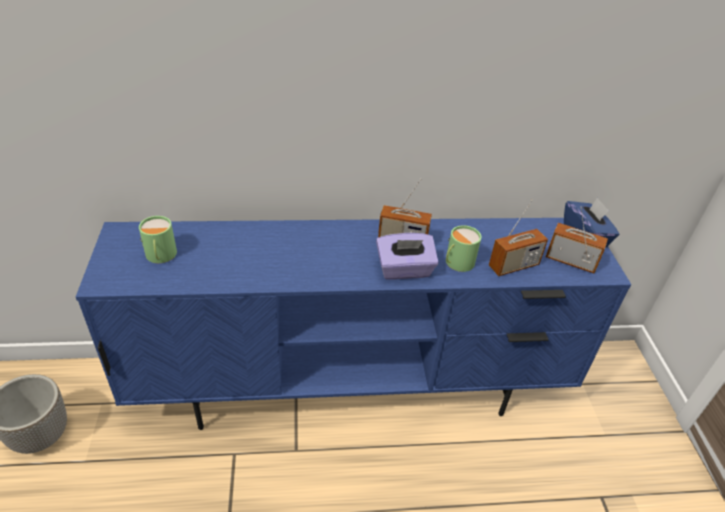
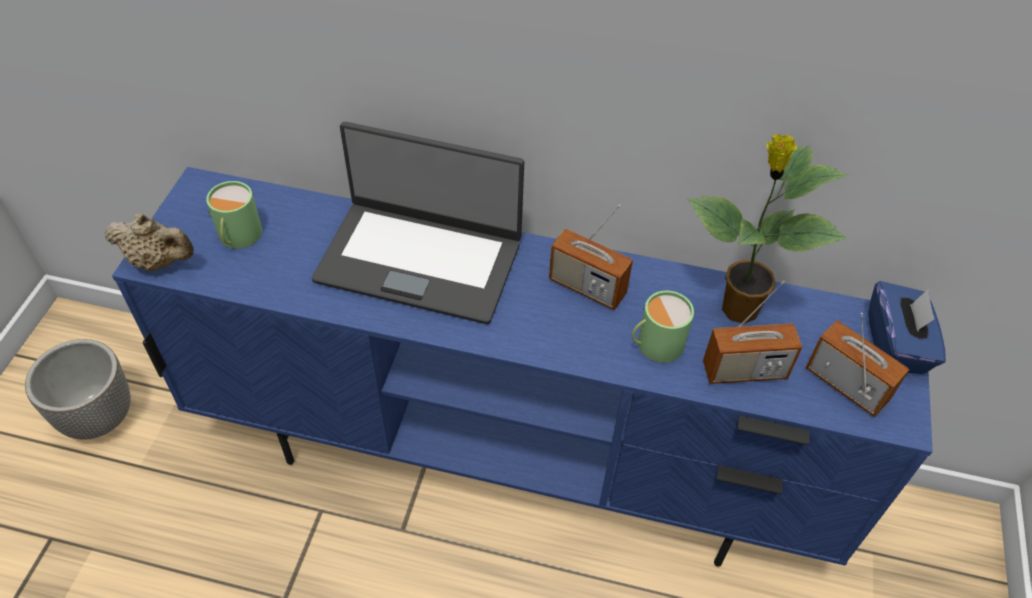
camera: 20 degrees right, 10 degrees up
purple tissue box [376,233,439,280] -> none
none -> beige teapot [104,213,194,271]
none -> laptop [312,122,524,324]
none -> potted plant [687,134,848,324]

